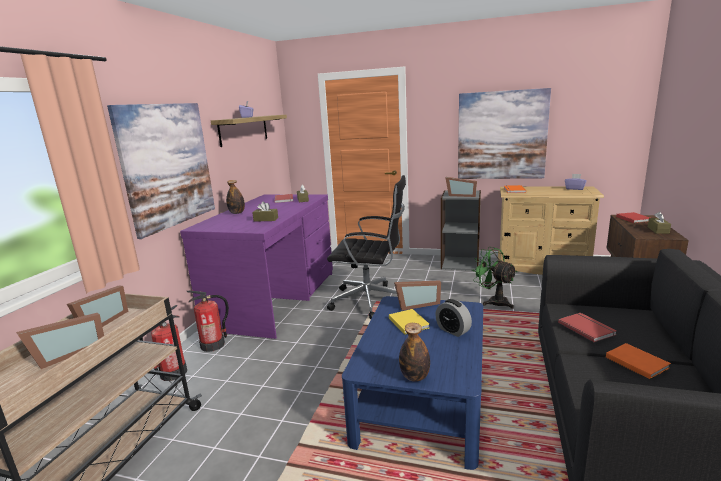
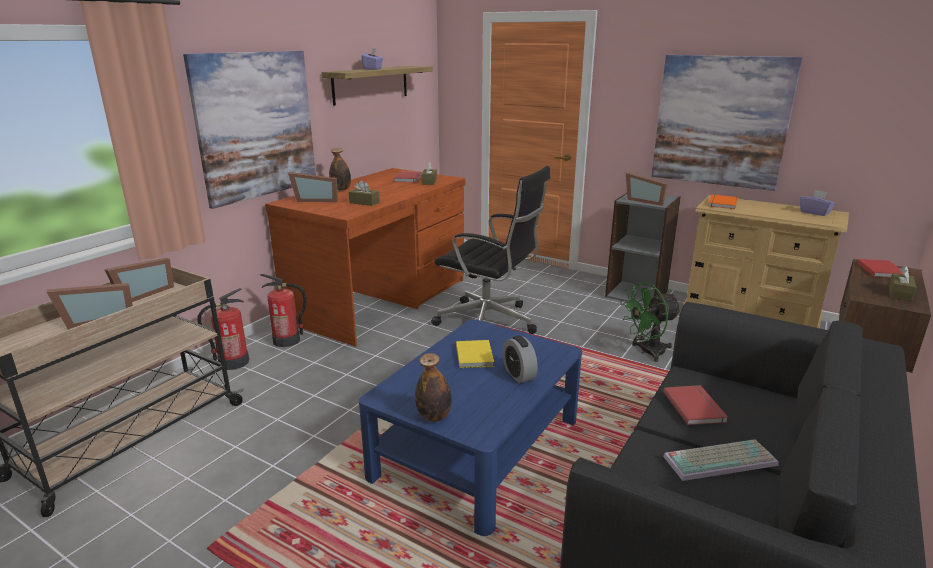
camera: 15 degrees right, 5 degrees up
purple desk [180,194,333,339] -> brown desk [265,168,466,347]
picture frame [394,281,441,311] -> picture frame moved to [288,172,338,202]
green fan [472,247,517,309] -> green fan turned 90 degrees counterclockwise [621,282,681,362]
orange book [606,343,671,379] -> keyboard [663,439,779,481]

